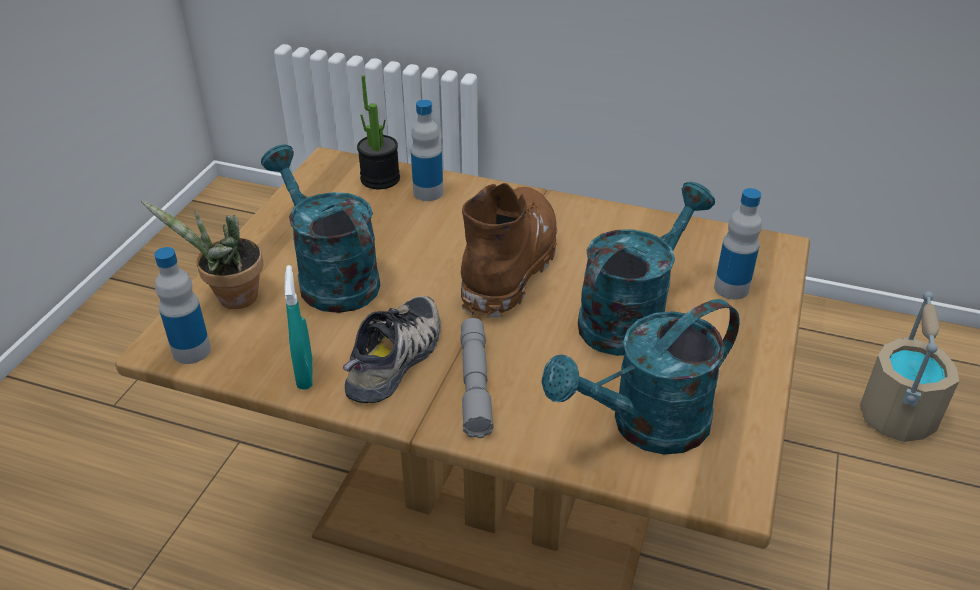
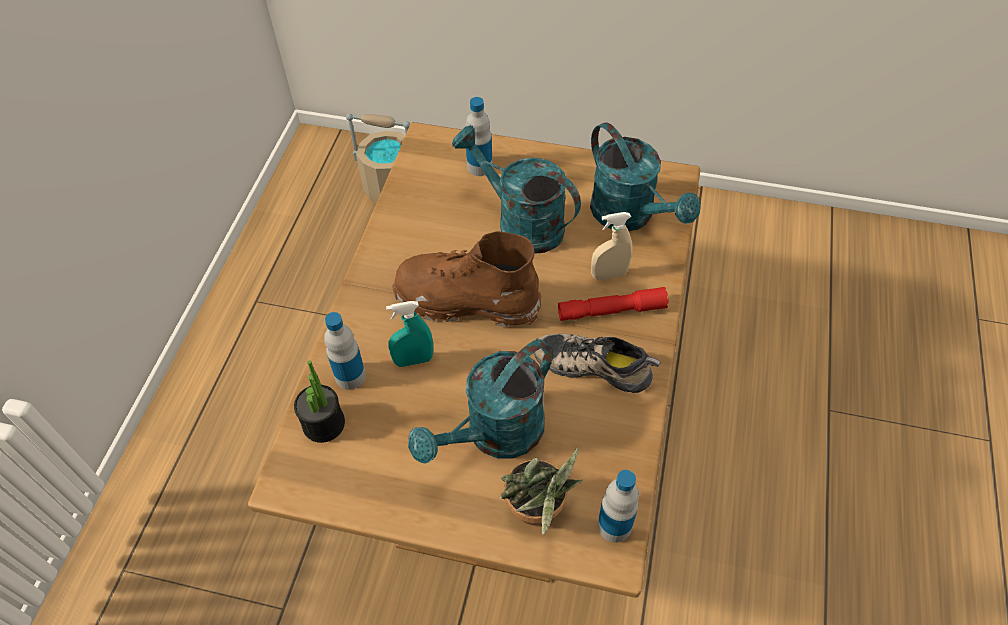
camera: 95 degrees left, 15 degrees up
turquoise spray bottle [285,265,313,390] -> turquoise spray bottle moved to [386,301,433,367]
grey flashlight [460,318,494,438] -> red flashlight [558,287,669,321]
none -> beige spray bottle [591,212,633,280]

